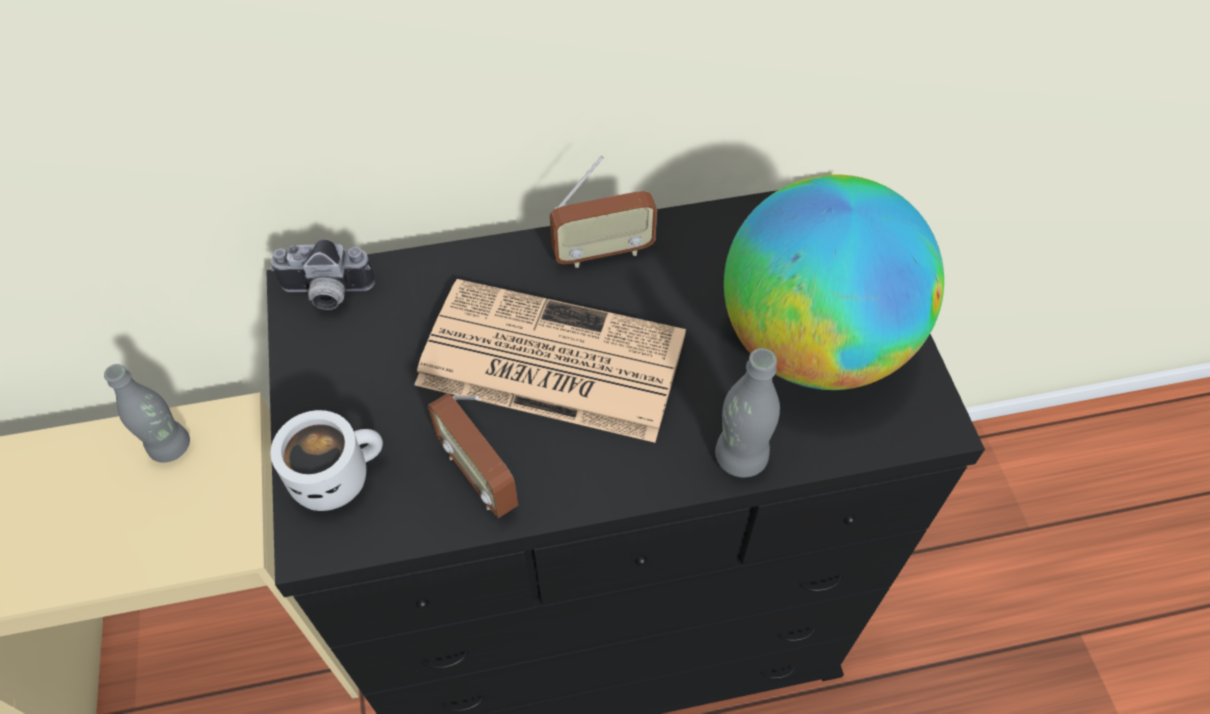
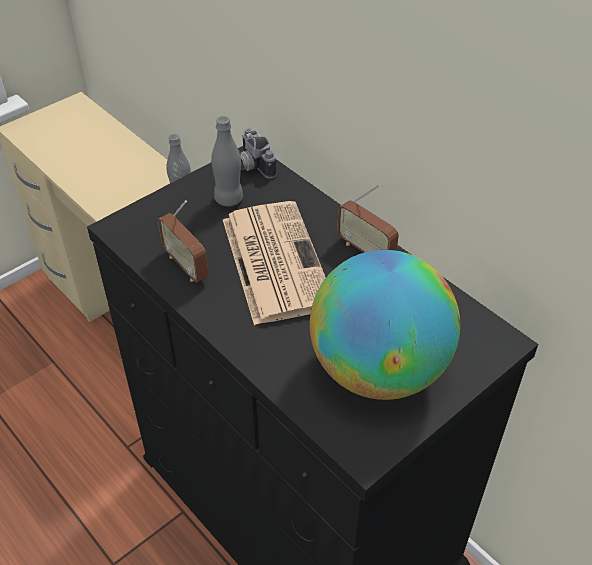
camera: 60 degrees right, 10 degrees down
white mug [271,410,383,511] -> none
radio [428,393,518,518] -> radio turned 60 degrees counterclockwise [158,200,209,283]
grey bottle [715,348,780,477] -> grey bottle moved to [211,116,243,206]

